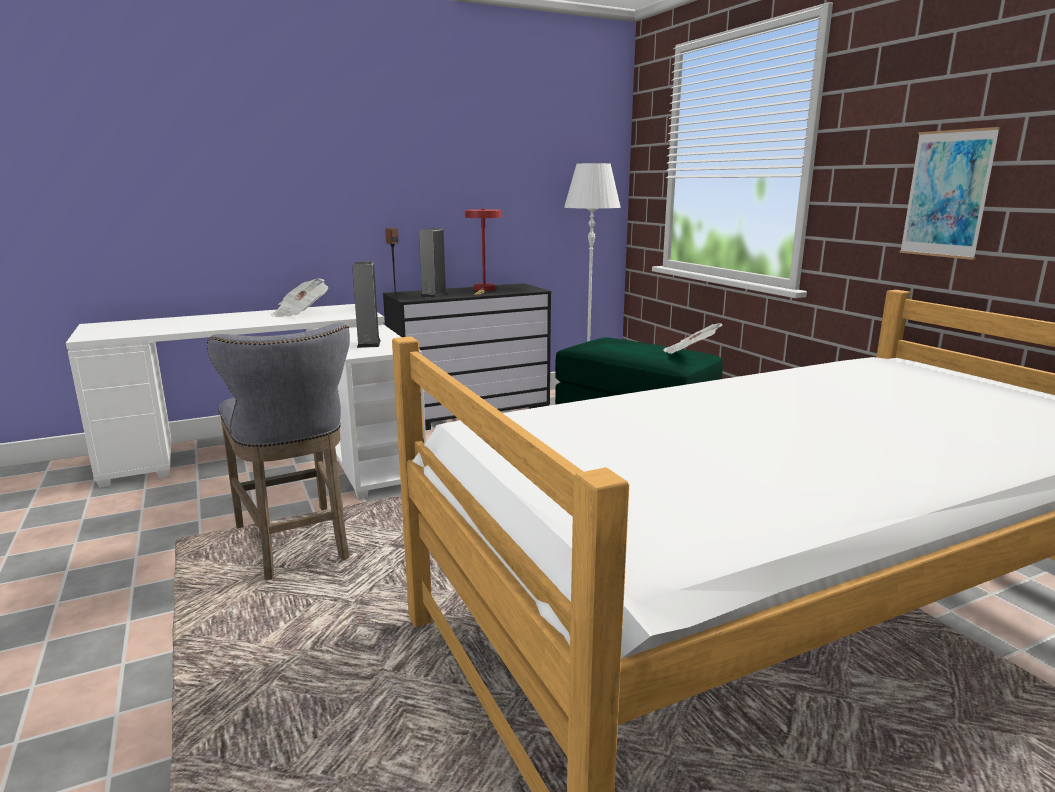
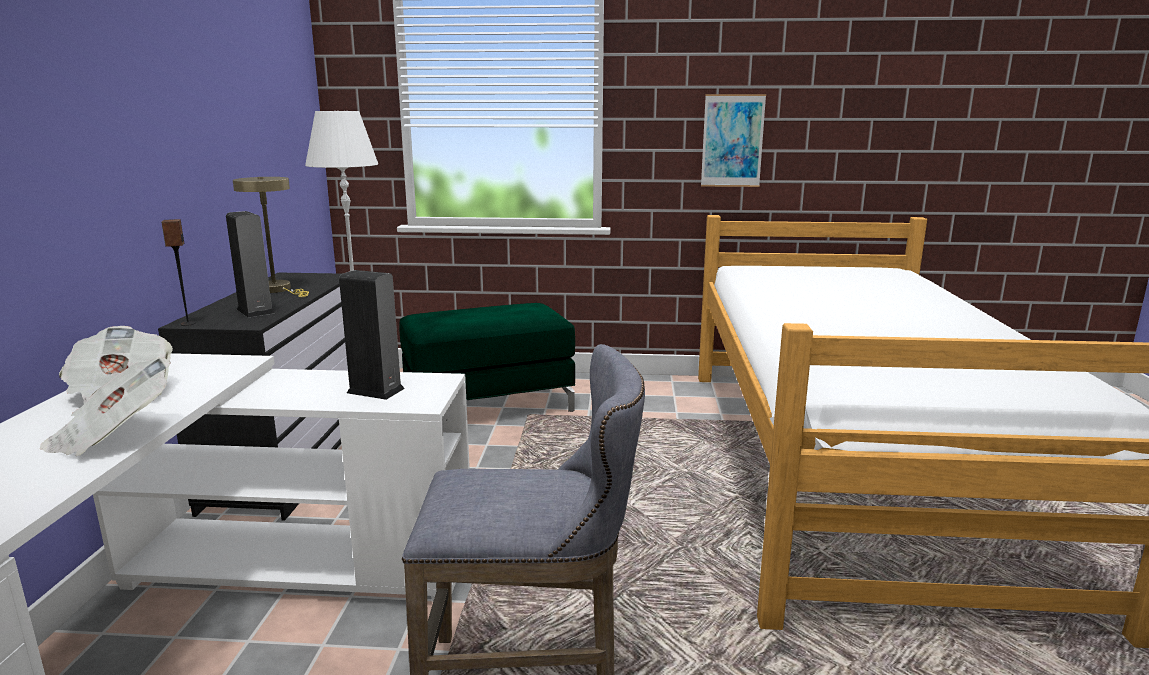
camera: 60 degrees left, 0 degrees up
red table lamp [465,209,501,295] -> beige table lamp [233,177,309,297]
newspaper [663,323,723,354] -> newspaper moved to [40,357,171,456]

